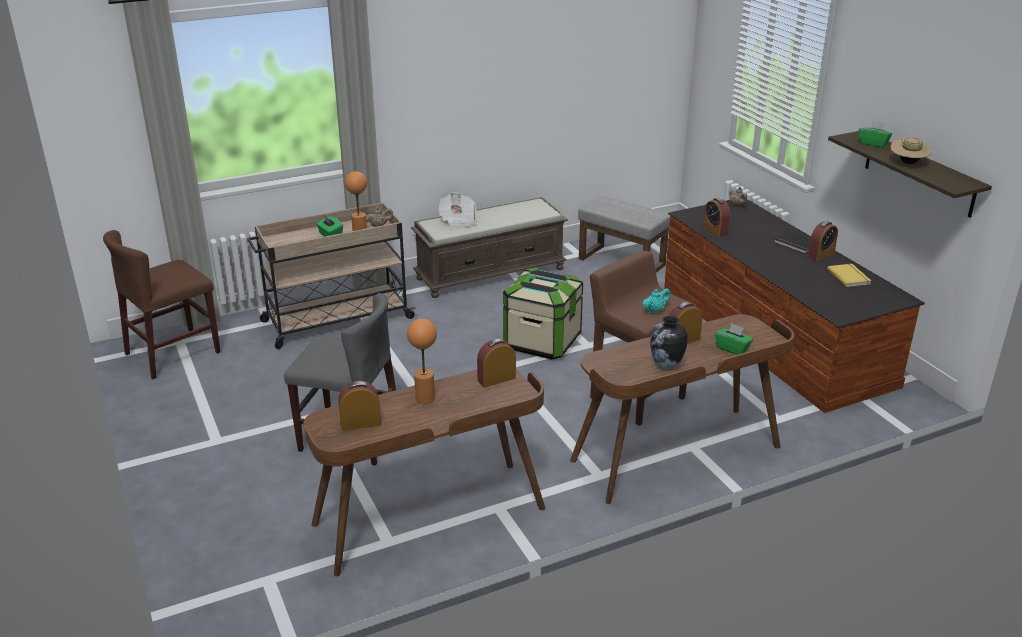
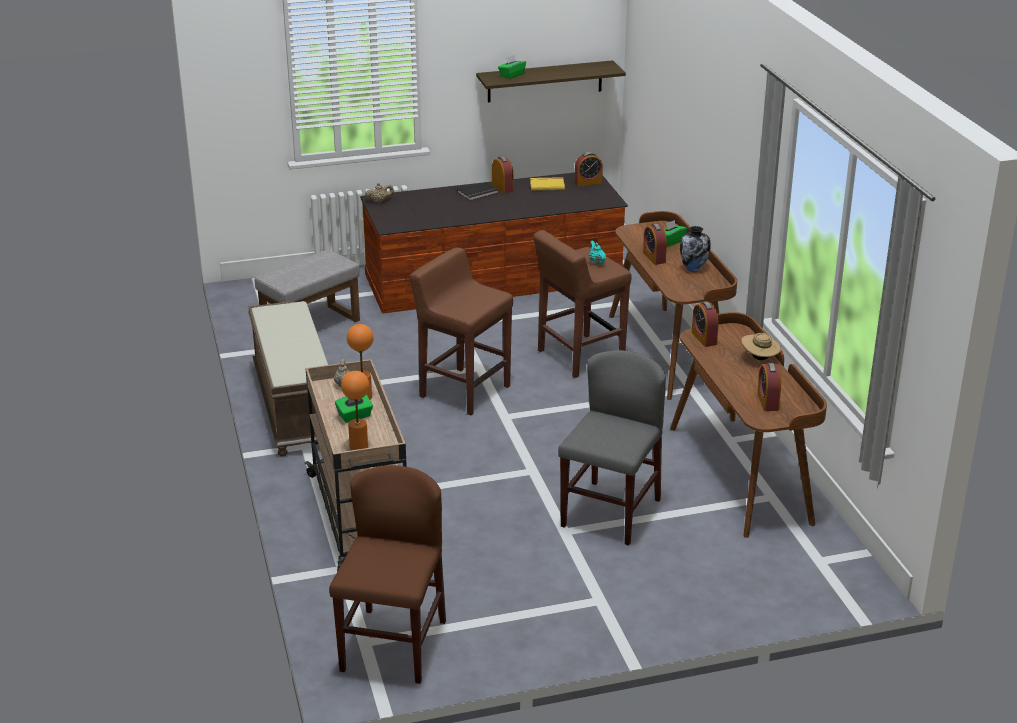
camera: 80 degrees left, 0 degrees up
brown chair [103,230,221,379] -> brown chair turned 135 degrees counterclockwise [329,465,446,684]
orange table lamp [407,319,437,404] -> orange table lamp moved to [341,371,370,450]
newspaper [438,192,476,231] -> none
storage box [503,268,583,360] -> brown stool [409,248,513,415]
alarm clock [703,198,730,237] -> alarm clock moved to [575,152,603,186]
beige hat [890,137,931,164] -> beige hat moved to [741,333,781,360]

